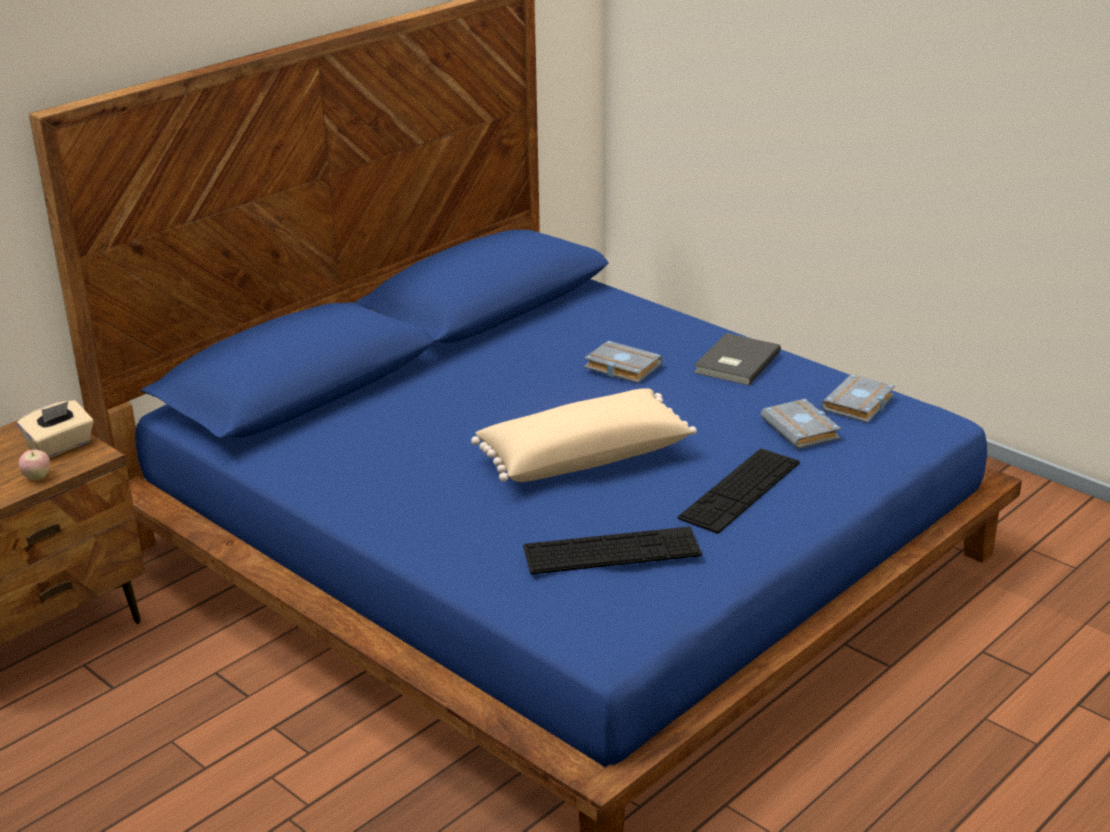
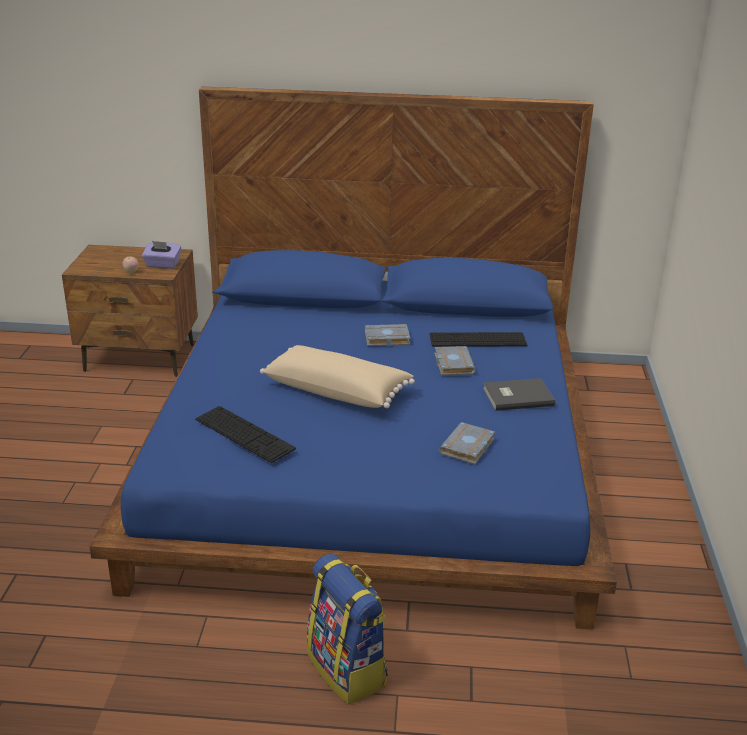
camera: 50 degrees right, 0 degrees up
beige tissue box [17,400,94,458] -> purple tissue box [142,241,181,269]
keyboard [678,448,800,534] -> keyboard moved to [430,332,527,347]
grey book [821,374,895,423] -> grey book moved to [365,324,410,347]
none -> backpack [307,553,388,705]

